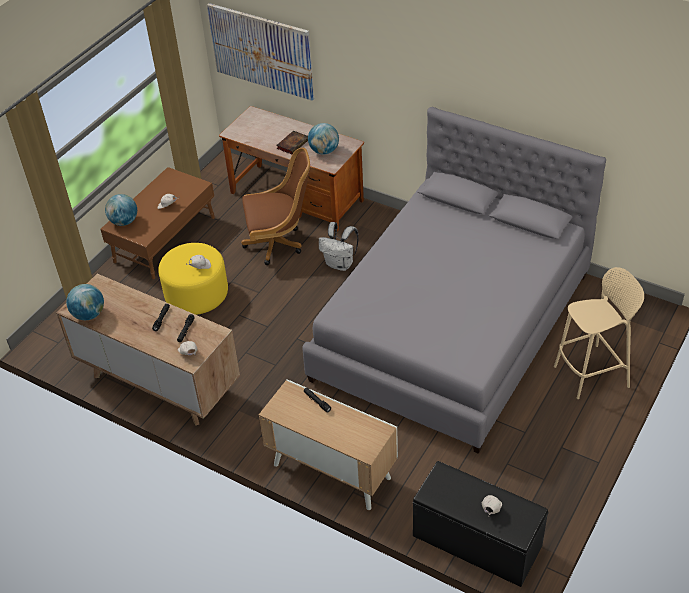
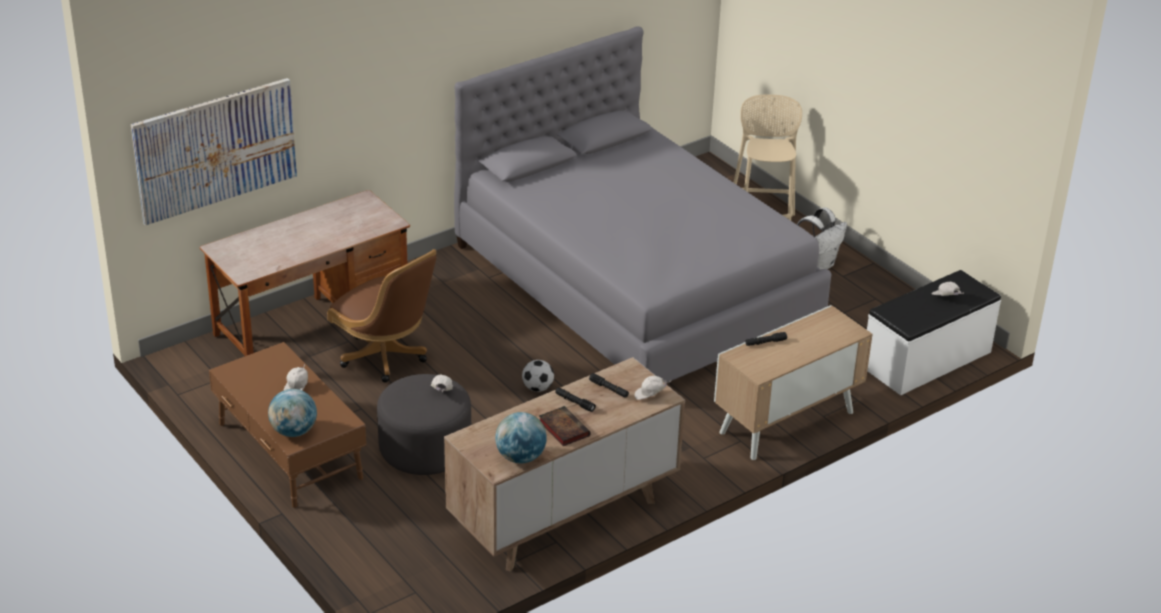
camera: 70 degrees left, 10 degrees down
yellow ottoman [158,243,228,315] -> grey ottoman [377,374,471,475]
brown office chair [241,147,310,265] -> brown office chair turned 120 degrees clockwise [327,249,437,383]
book [276,131,308,154] -> book moved to [539,406,590,446]
globe [308,123,339,155] -> none
white backpack [319,222,359,271] -> white backpack moved to [797,207,847,269]
black bench [413,461,548,587] -> white bench [867,270,1001,395]
none -> football [522,360,554,392]

